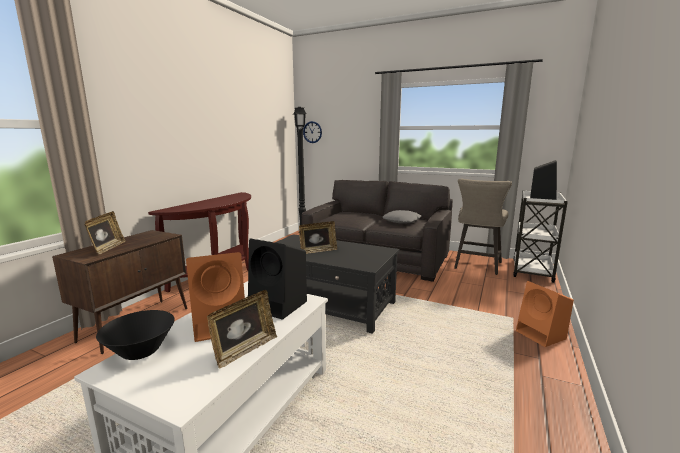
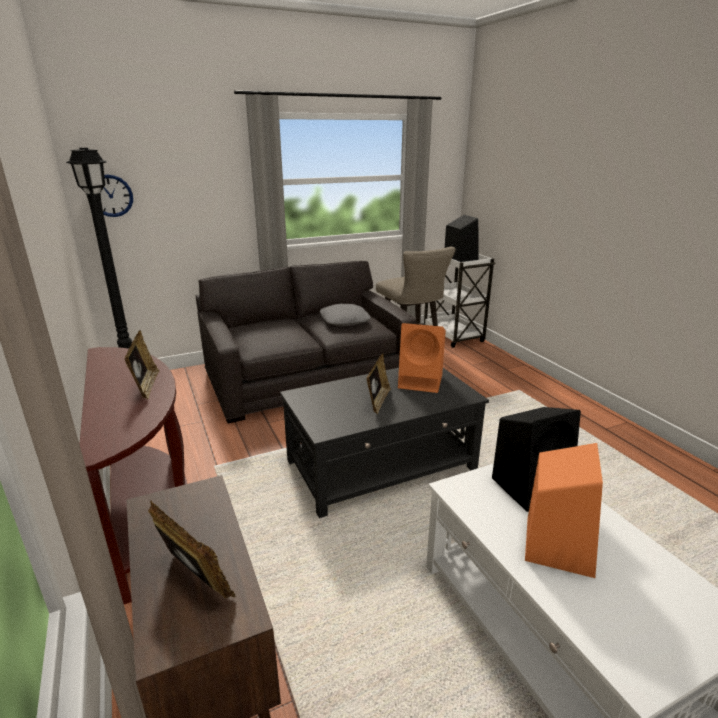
camera: 50 degrees left, 10 degrees up
black bowl [96,310,175,360] -> none
picture frame [207,290,277,368] -> picture frame moved to [124,330,160,399]
orange speaker [516,281,574,347] -> orange speaker moved to [398,323,446,393]

